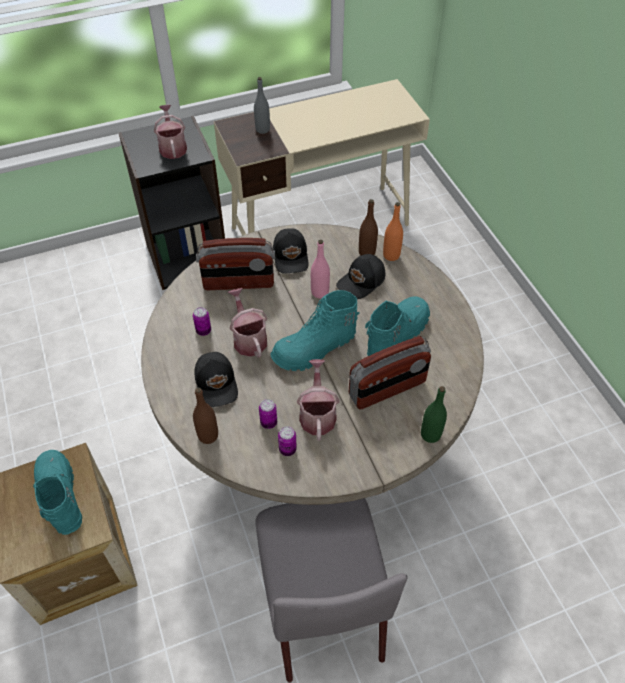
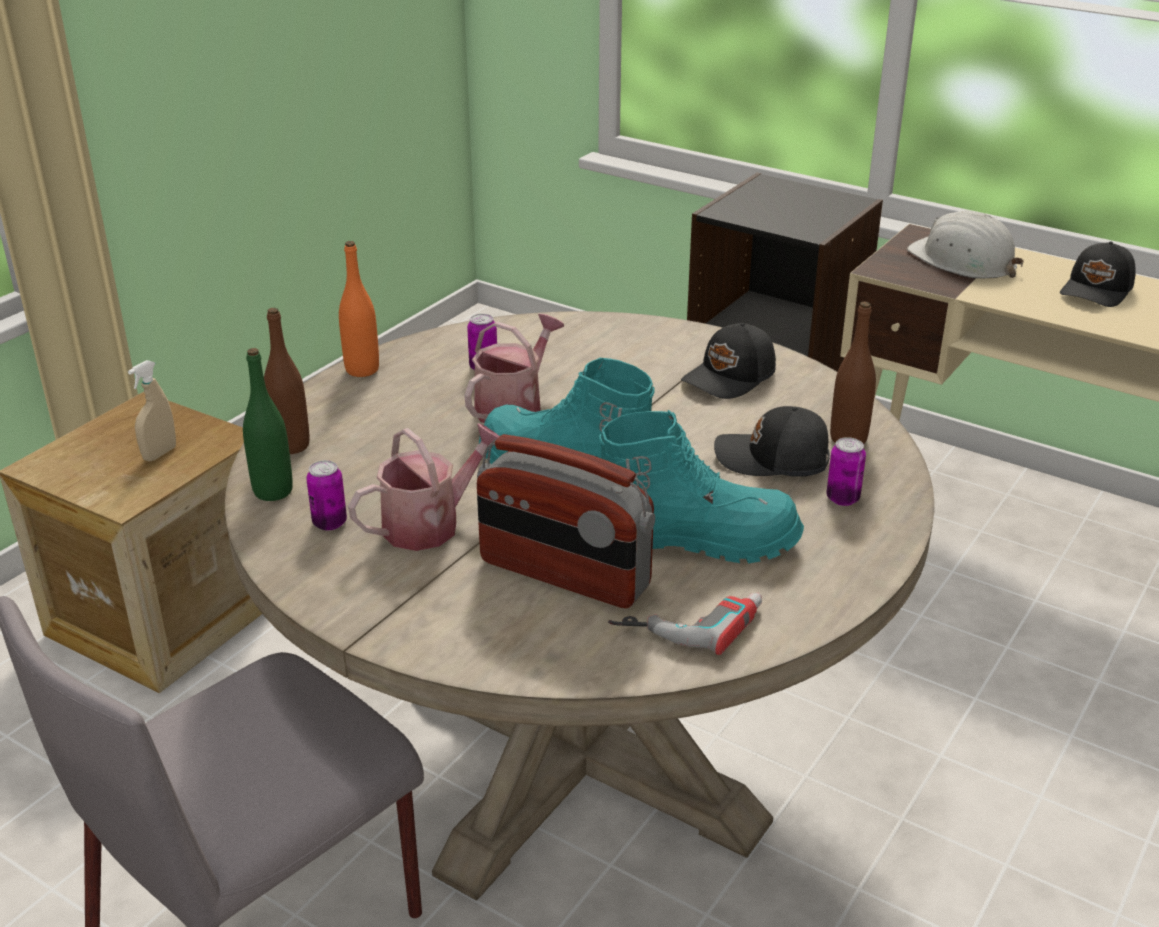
camera: 55 degrees right, 20 degrees down
turquoise boot [33,450,82,535] -> beige spray bottle [128,360,176,461]
watering can [154,105,187,159] -> none
black cap [194,352,238,407] -> black cap moved to [1060,241,1136,307]
radio [196,238,275,290] -> none
grey bottle [254,77,270,134] -> white hard hat [907,211,1024,278]
can [259,399,277,429] -> can moved to [826,437,866,506]
pink bottle [311,240,330,298] -> none
orange bottle [383,202,403,261] -> orange bottle moved to [339,241,379,377]
green bottle [421,386,447,443] -> green bottle moved to [243,348,293,501]
none -> power drill [608,593,762,655]

